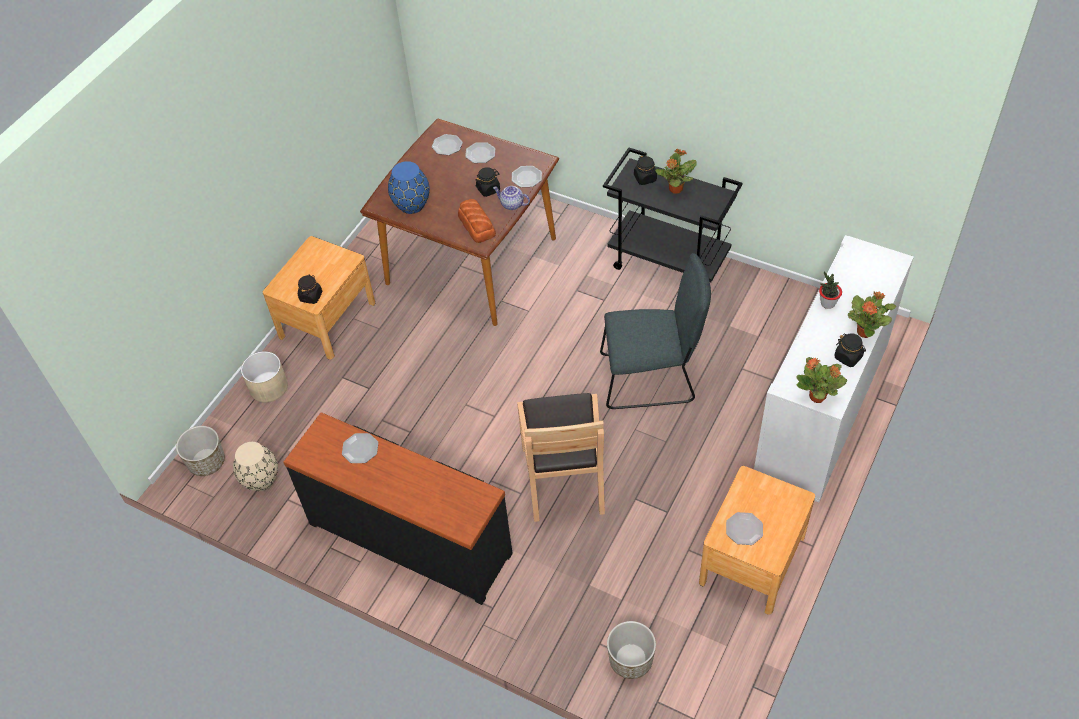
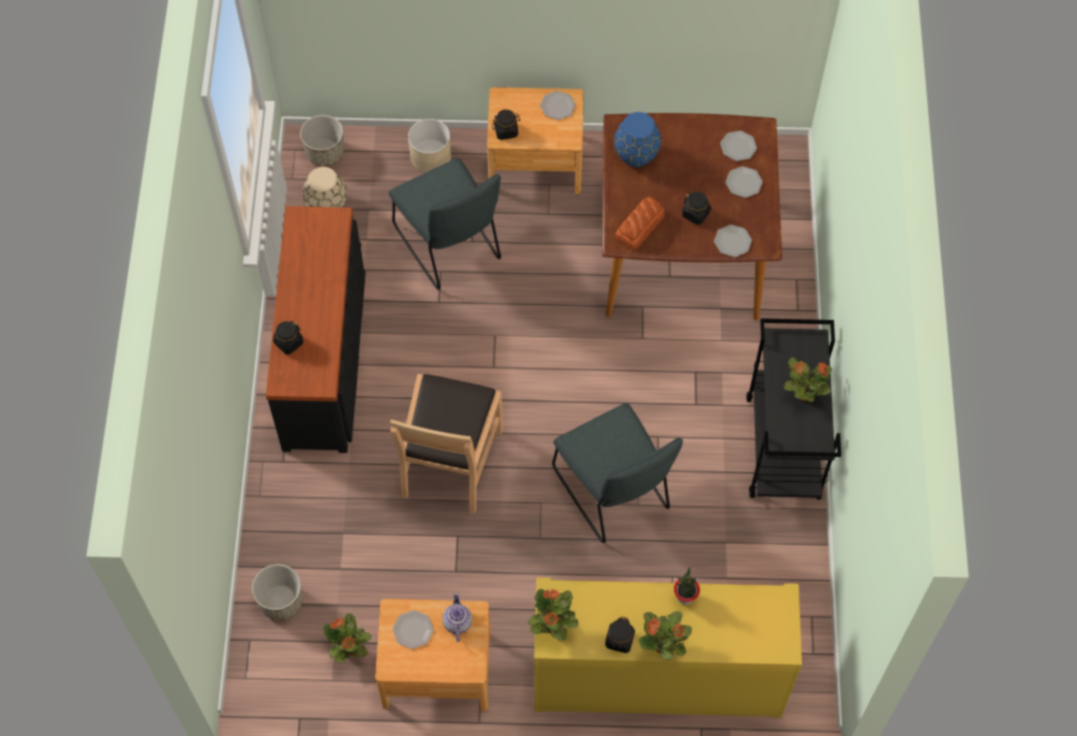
camera: 60 degrees right, 10 degrees up
plate [342,433,378,463] -> plate moved to [540,91,575,120]
teapot [493,186,530,210] -> teapot moved to [442,592,472,642]
brown chair [517,393,605,522] -> brown chair turned 45 degrees counterclockwise [390,374,503,514]
black jar [634,155,657,185] -> black jar moved to [273,321,303,355]
white cabinet [754,235,914,503] -> yellow cabinet [534,577,802,718]
none -> potted plant [323,613,372,663]
none -> grey chair [389,158,501,290]

